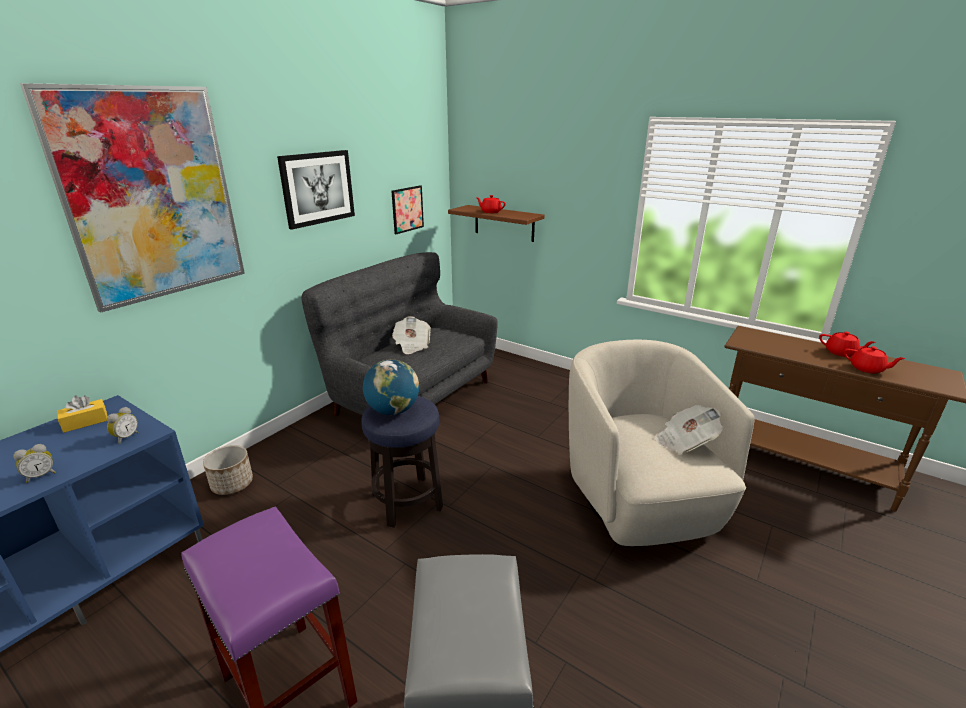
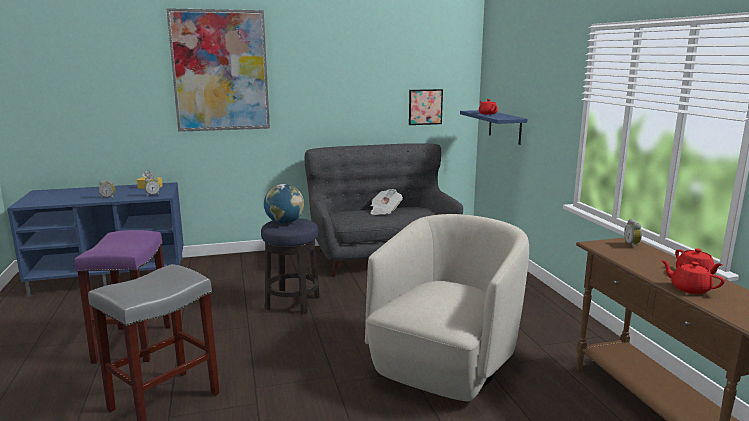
camera: 40 degrees right, 10 degrees down
planter [203,445,253,495] -> none
picture [277,150,355,230] -> none
brown shelf [448,205,544,242] -> blue shelf [460,110,527,145]
newspaper [654,405,723,454] -> none
red teapot [844,346,905,373] -> red teapot turned 150 degrees clockwise [661,260,725,294]
none -> alarm clock [624,219,642,248]

